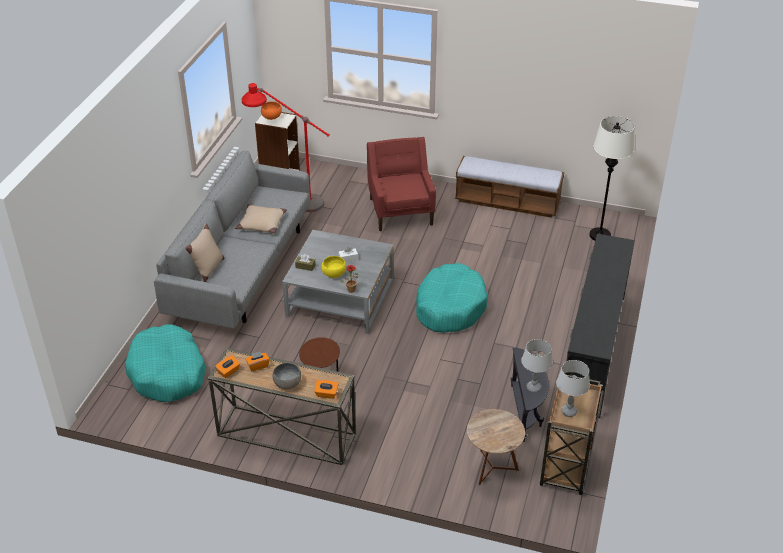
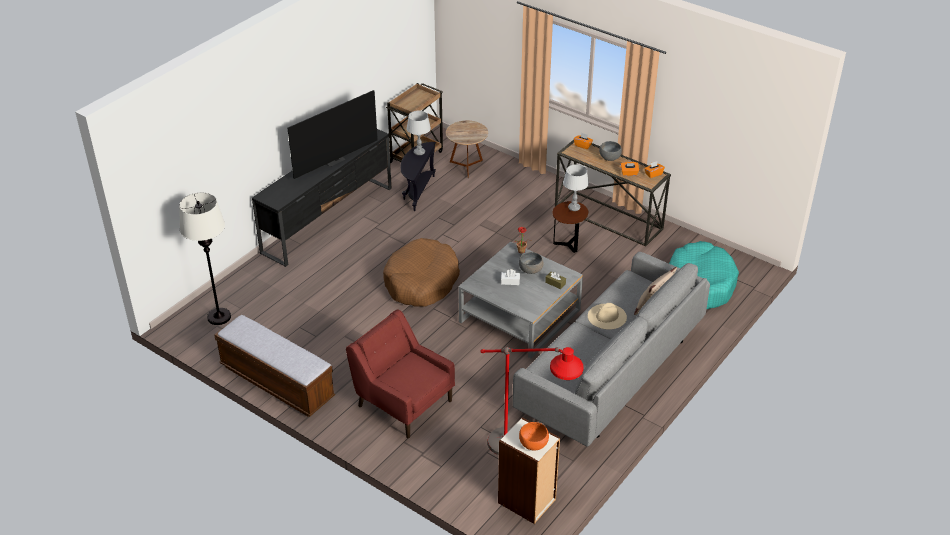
camera: 160 degrees left, 0 degrees up
beige pillow [235,204,287,234] -> none
yellow bowl [321,256,346,278] -> grey bowl [519,252,543,274]
red armchair [367,137,436,231] -> red armchair turned 120 degrees clockwise [346,309,455,438]
turquoise dog bed [416,263,488,333] -> brown dog bed [383,238,460,307]
grey table lamp [556,360,590,417] -> grey table lamp moved to [563,164,589,211]
none -> television [288,90,378,179]
none -> beige hat [588,303,627,329]

